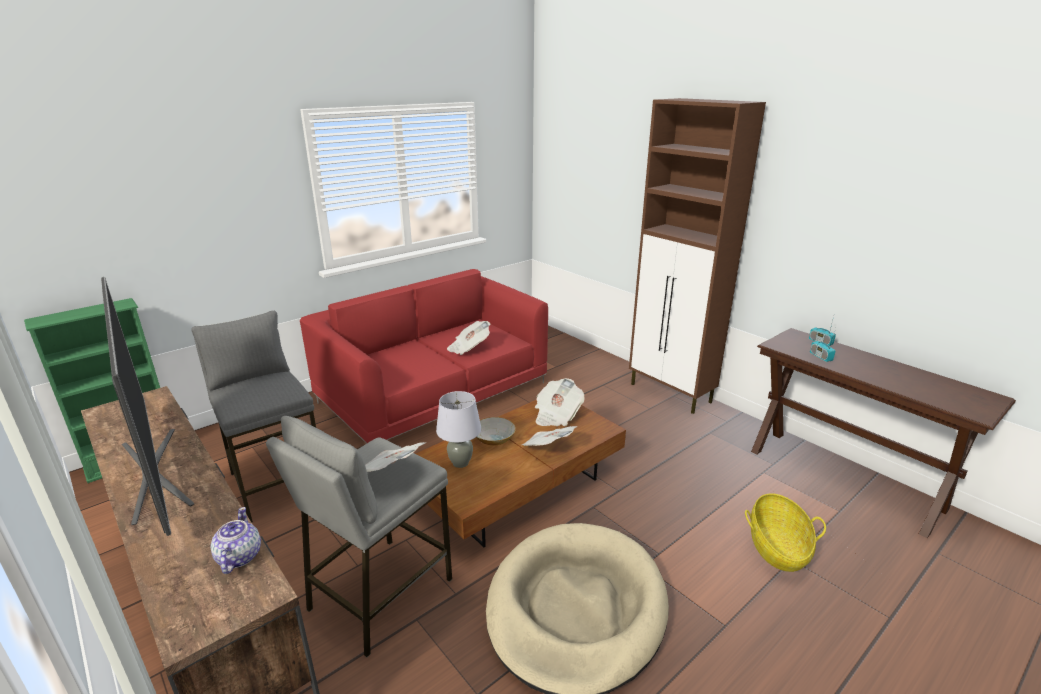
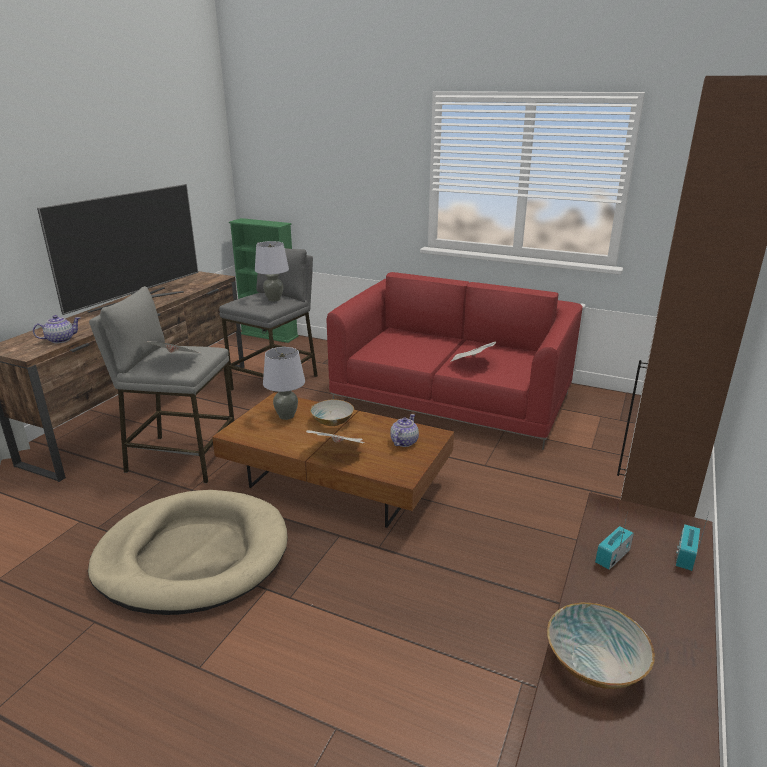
camera: 65 degrees right, 0 degrees up
newspaper [535,378,584,426] -> teapot [390,414,419,447]
basket [745,493,826,572] -> none
none -> grey table lamp [255,241,289,302]
none -> bowl [547,603,655,689]

